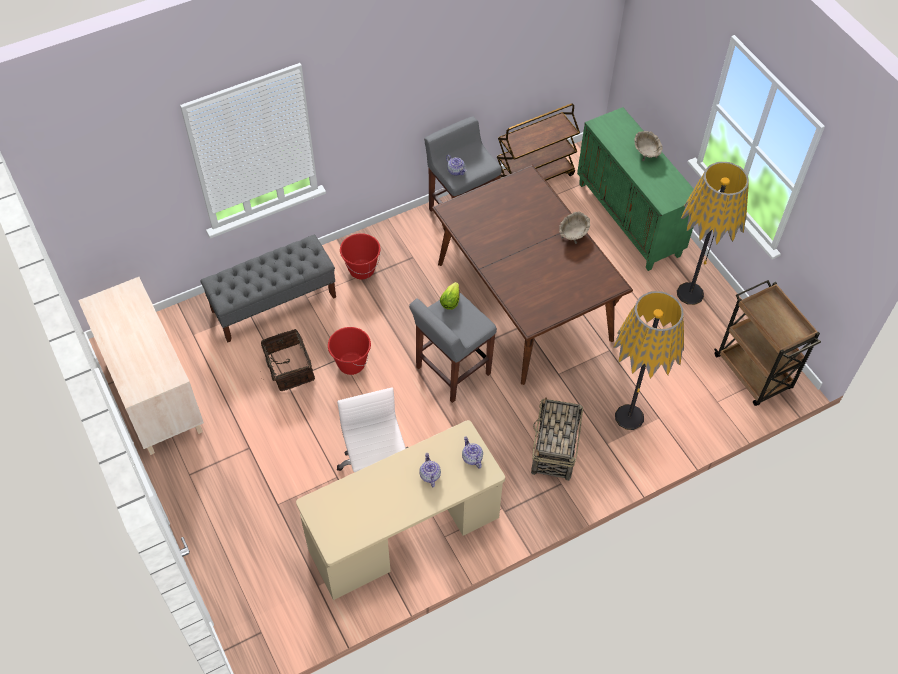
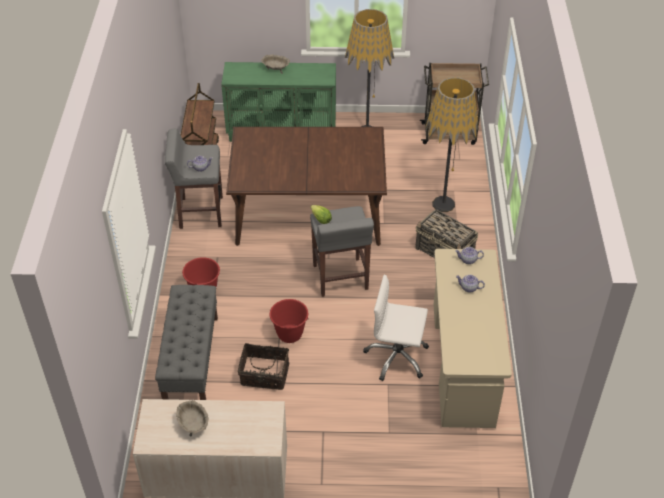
camera: 60 degrees left, 10 degrees down
beige bowl [559,211,590,244] -> beige bowl moved to [176,400,209,436]

